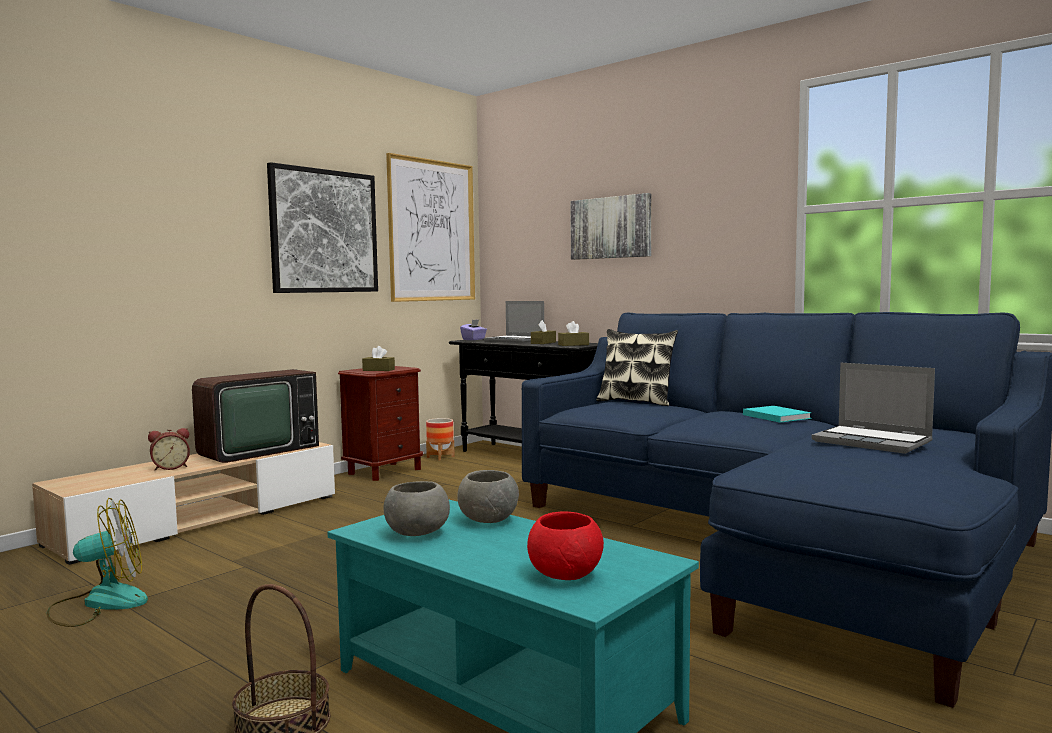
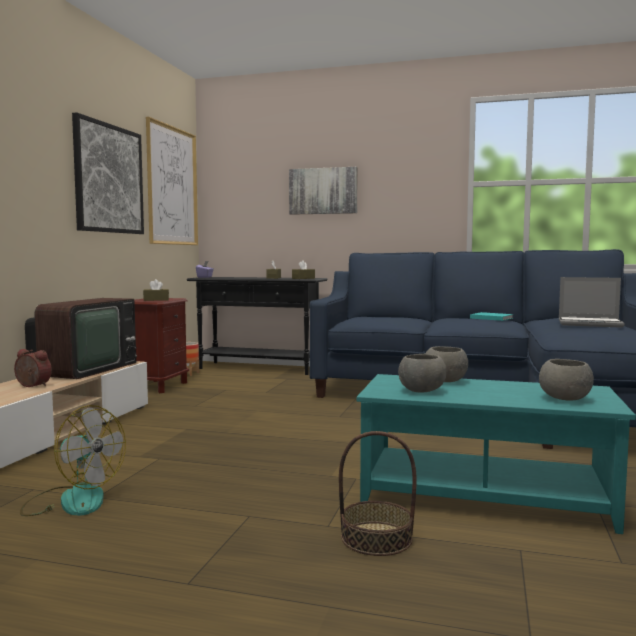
camera: 25 degrees left, 0 degrees up
fan [47,498,148,627] -> fan turned 75 degrees clockwise [20,405,126,516]
alarm clock [148,428,190,471] -> alarm clock turned 105 degrees counterclockwise [14,349,52,387]
laptop [484,301,544,343] -> none
red bowl [527,512,604,580] -> grey bowl [539,359,594,400]
pillow [596,329,678,406] -> none

